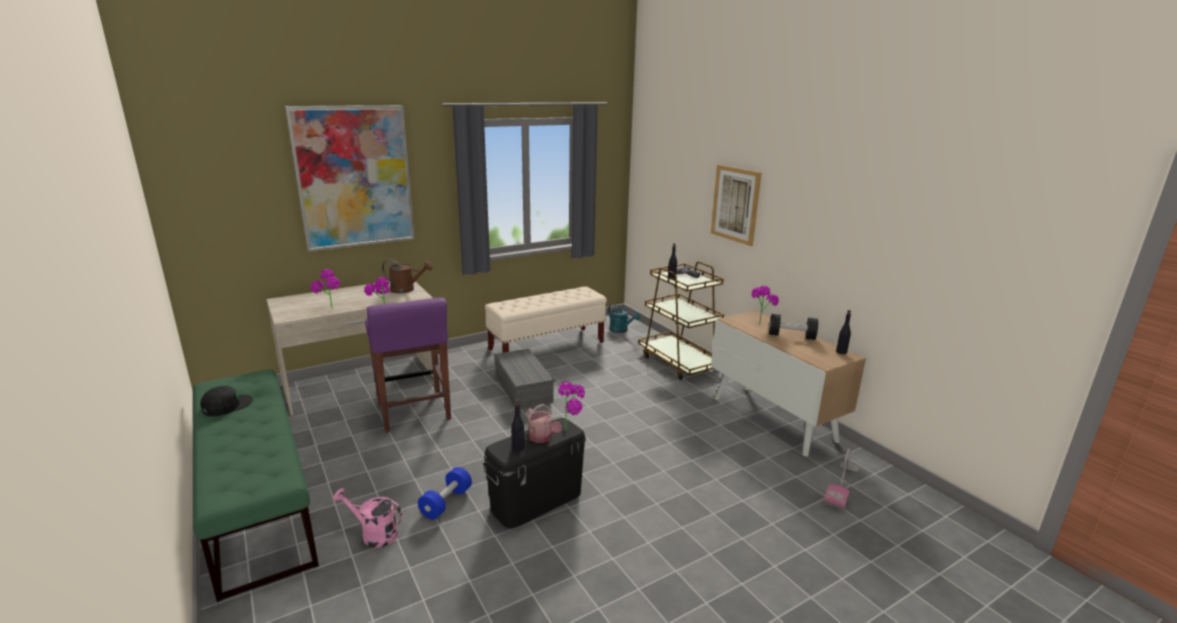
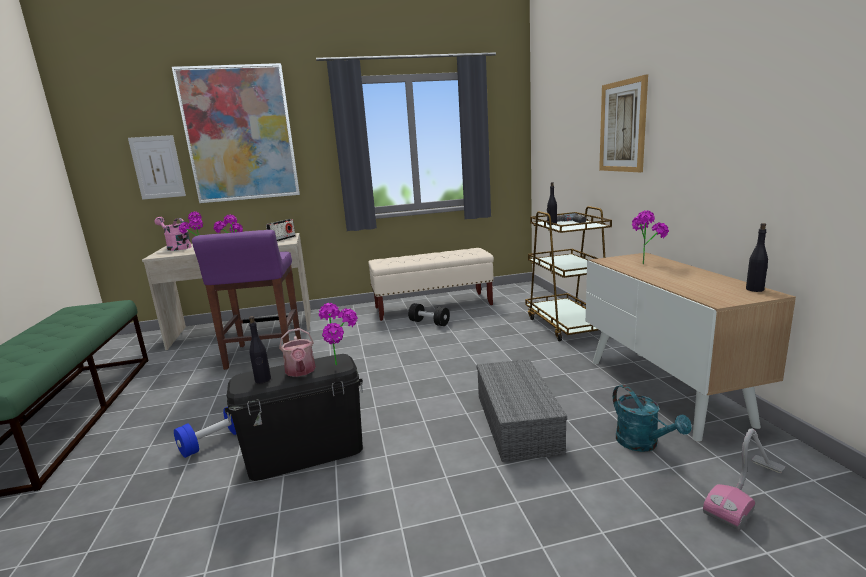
camera: 20 degrees right, 5 degrees down
black cap [200,386,253,417] -> none
pink watering can [333,488,402,548] -> pink watering can moved to [154,217,192,251]
brown watering can [382,259,432,293] -> radio [266,219,295,241]
grey storage box [494,349,554,409] -> grey storage box moved to [476,359,567,462]
turquoise watering can [608,304,640,333] -> turquoise watering can moved to [613,385,692,452]
black dumbbell [769,314,818,340] -> black dumbbell moved to [408,303,450,326]
none -> picture [128,135,186,200]

